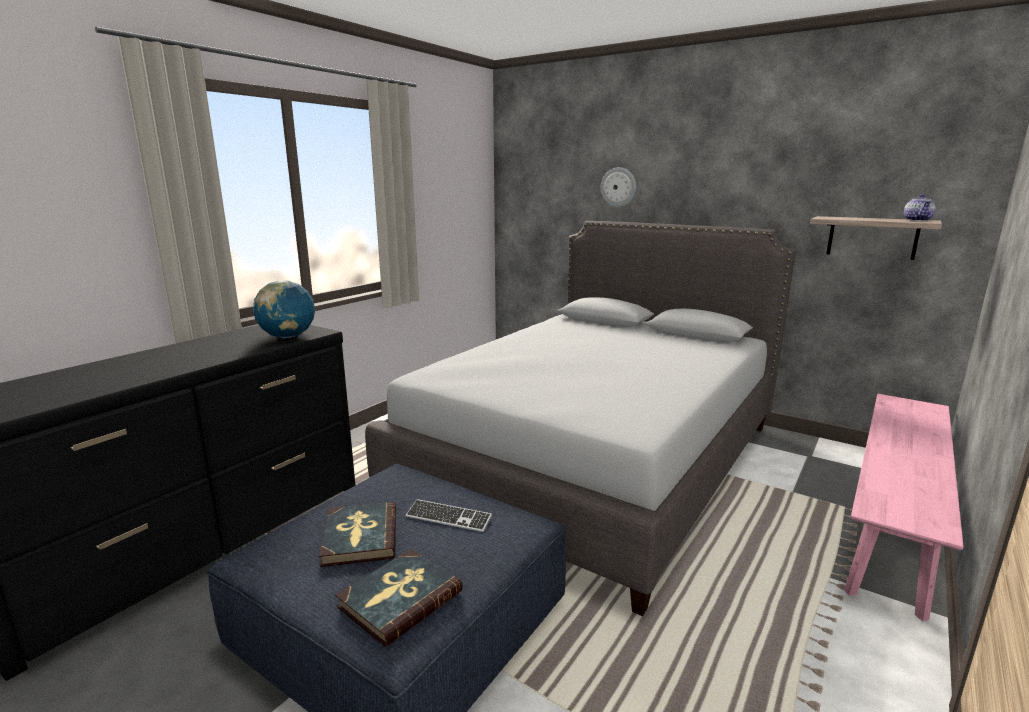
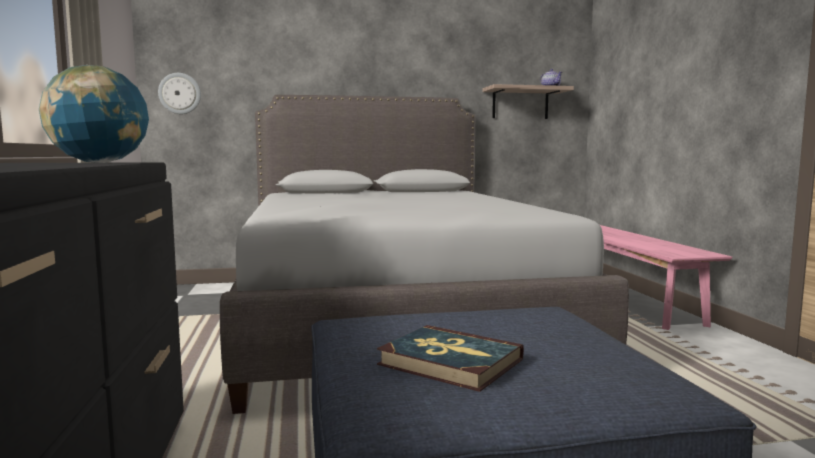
camera: 45 degrees left, 10 degrees down
book [335,549,463,647] -> none
keyboard [406,499,492,532] -> none
wall clock [601,167,636,207] -> wall clock moved to [158,73,201,114]

